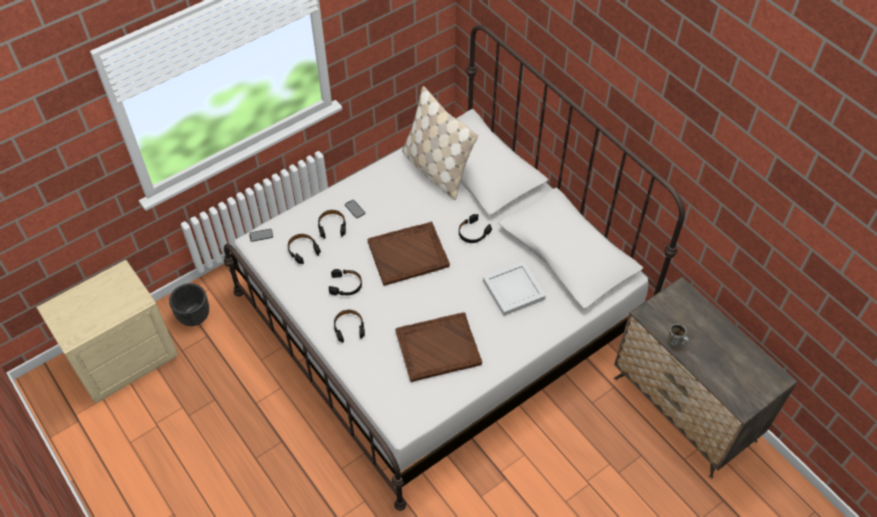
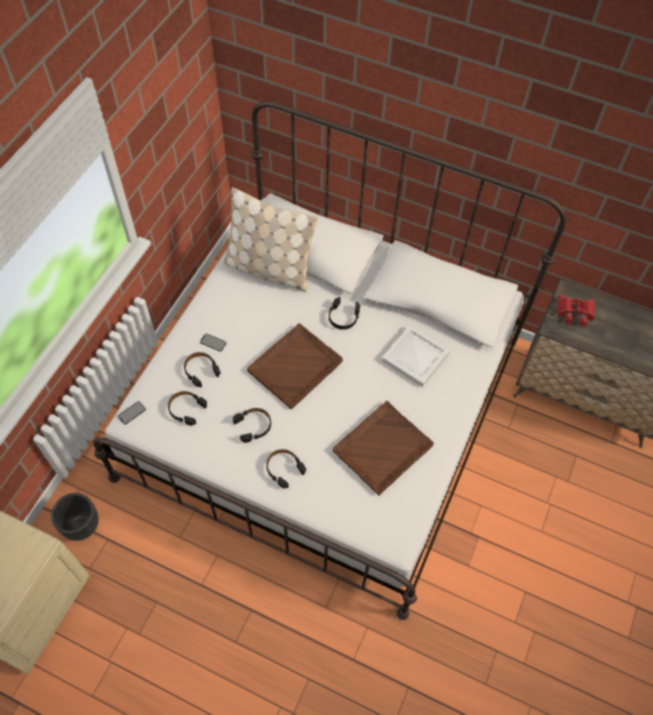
camera: 30 degrees left, 5 degrees up
mug [668,324,689,346] -> none
none -> red binoculars [558,295,595,326]

